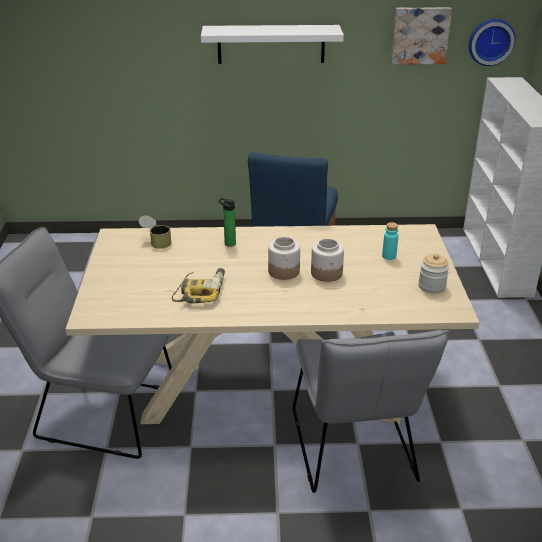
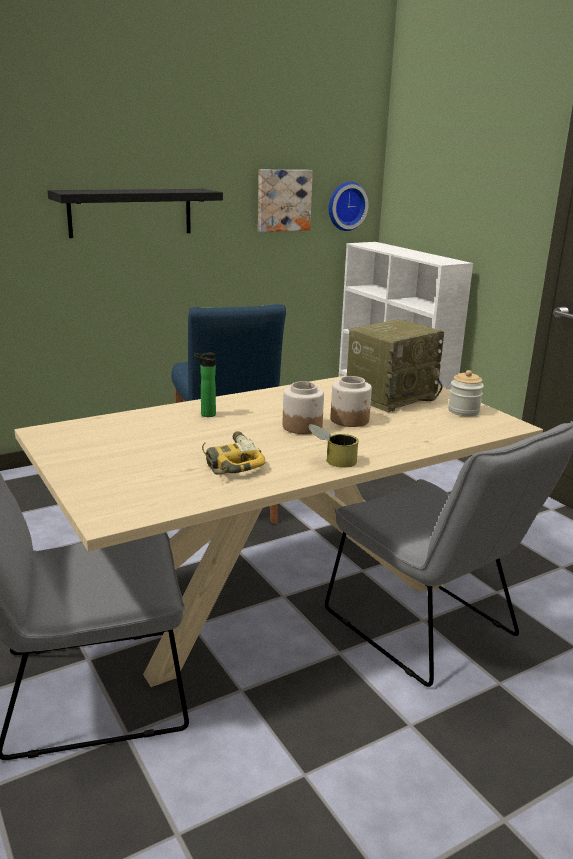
camera: 30 degrees left, 10 degrees down
can [139,215,172,249] -> can moved to [308,424,359,468]
white shelf [201,25,344,64] -> black shelf [48,189,223,238]
turquoise bottle [382,222,398,260] -> radio [347,319,444,412]

